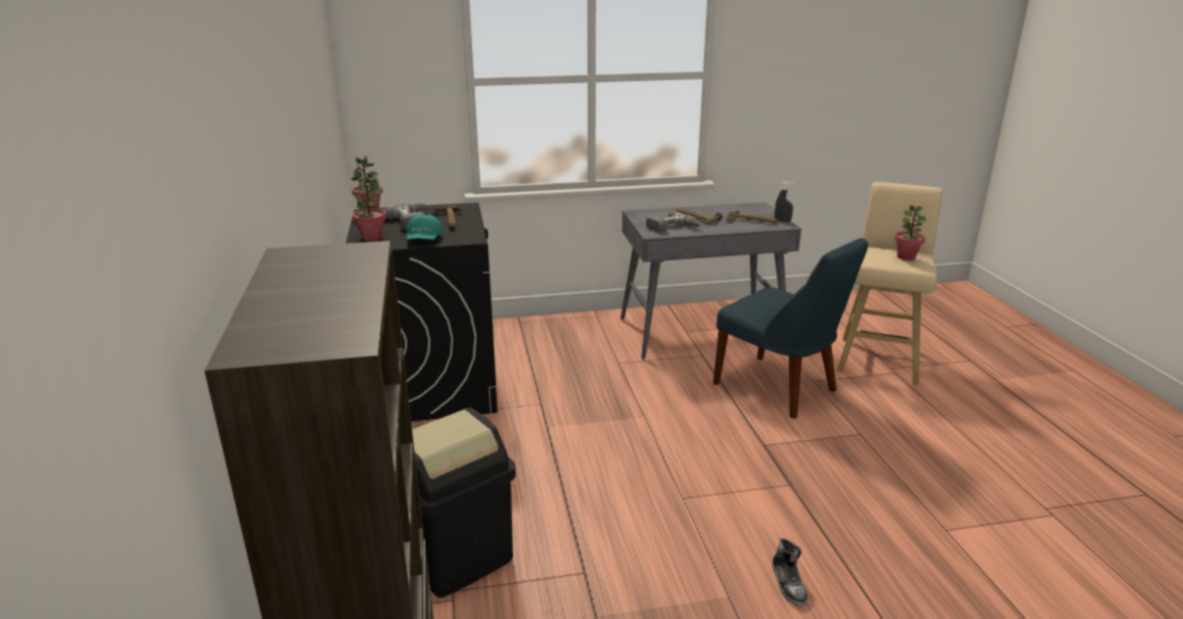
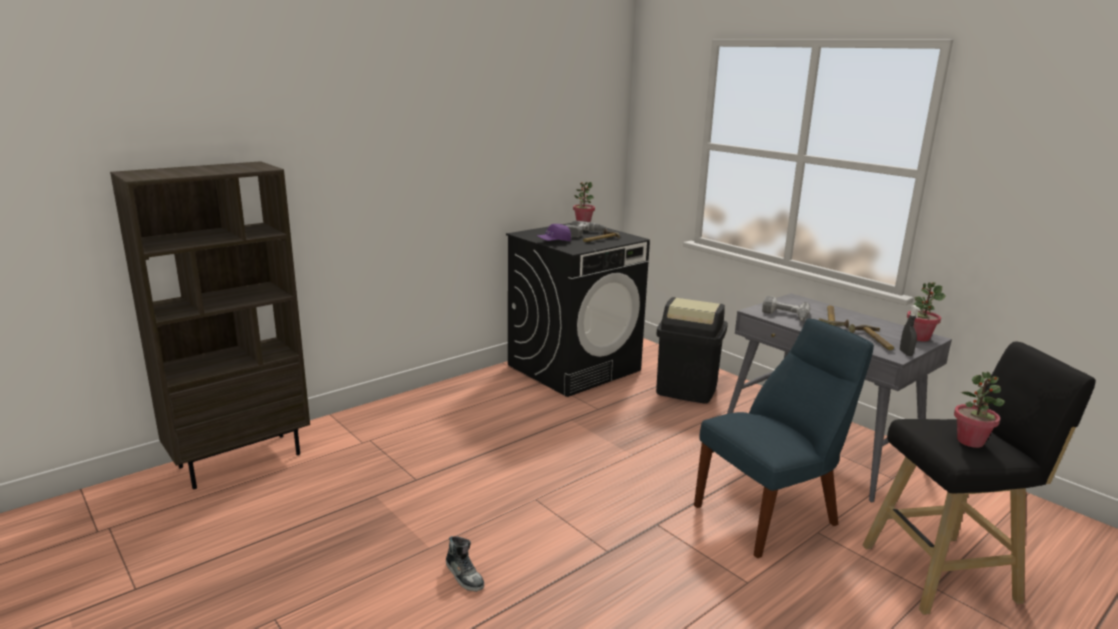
camera: 60 degrees right, 5 degrees down
potted plant [353,177,386,241] -> potted plant moved to [907,282,946,342]
turquoise cap [407,214,443,240] -> purple cap [536,224,571,242]
black trash can [412,408,516,598] -> black trash can moved to [656,297,728,404]
blue chair [713,238,868,419] -> blue chair turned 135 degrees counterclockwise [694,319,874,558]
shoe [772,538,807,606] -> shoe turned 90 degrees counterclockwise [446,536,484,592]
beige stool [837,182,942,384] -> black stool [862,342,1096,615]

